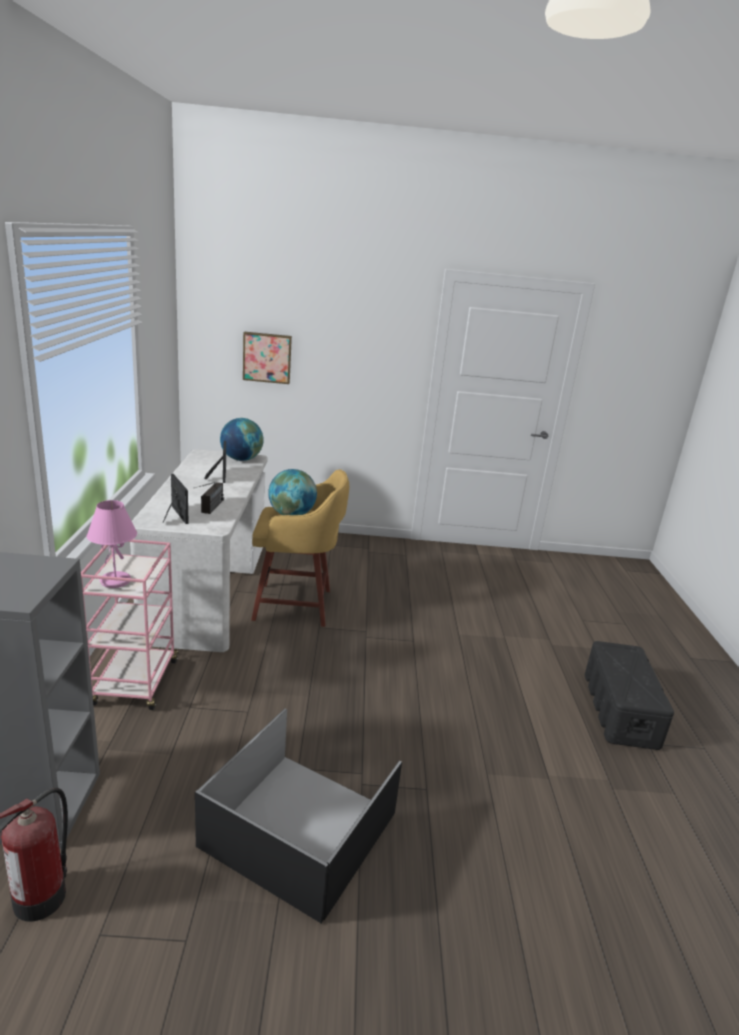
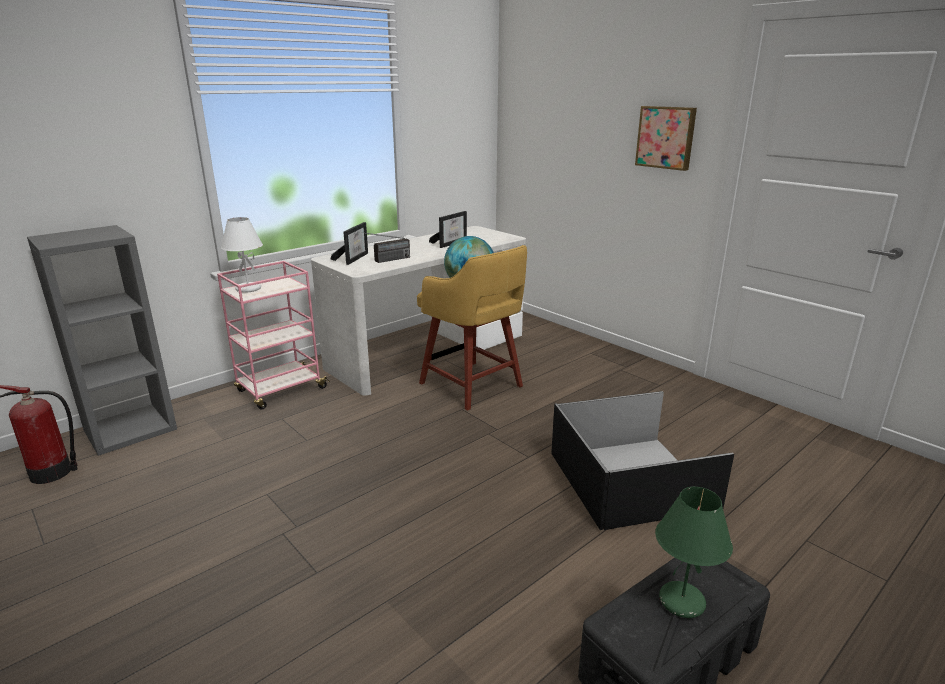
camera: 50 degrees right, 0 degrees up
pink table lamp [87,500,137,588] -> white table lamp [221,217,263,293]
black storage box [195,708,402,923] -> black storage box moved to [551,391,734,530]
globe [220,418,264,461] -> none
picture [243,332,292,384] -> picture moved to [635,106,697,171]
none -> green table lamp [655,487,733,618]

